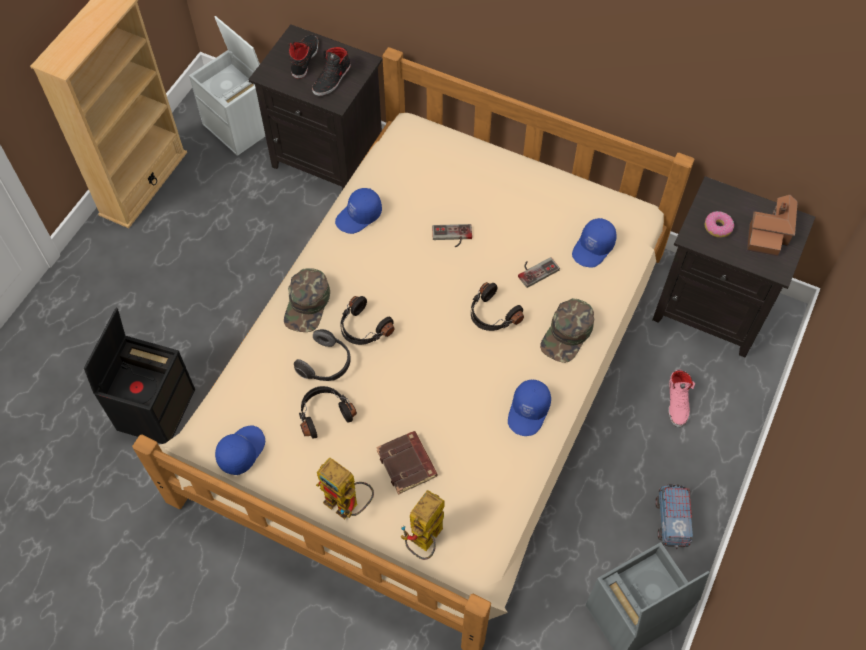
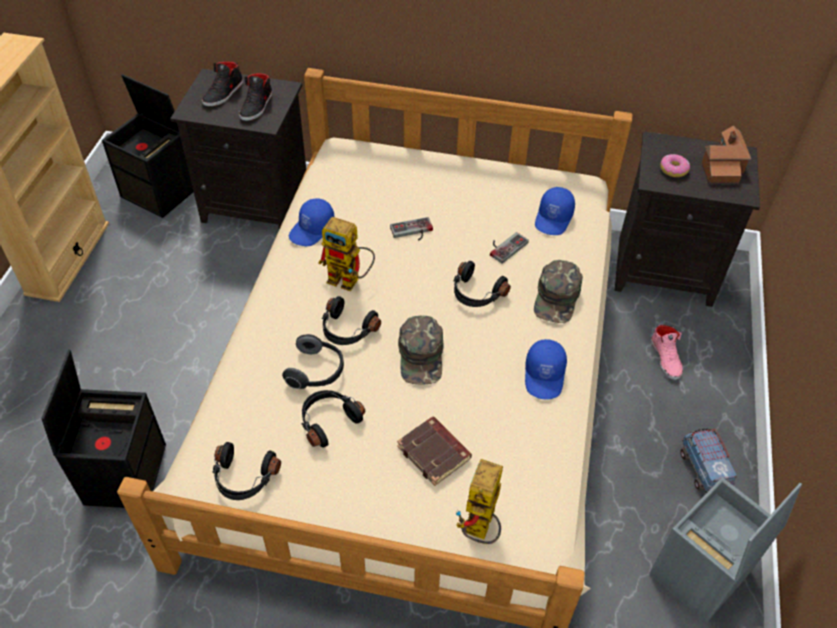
camera: 15 degrees left, 10 degrees down
white storage box [189,16,265,156] -> black storage box [102,74,193,218]
blue cap [215,425,265,475] -> black headphones [212,442,281,500]
green cap [284,268,330,332] -> green cap moved to [398,315,444,384]
black shoe [288,35,318,79] -> black shoe turned 150 degrees counterclockwise [202,61,243,107]
toy robot [316,458,374,519] -> toy robot moved to [318,217,375,291]

